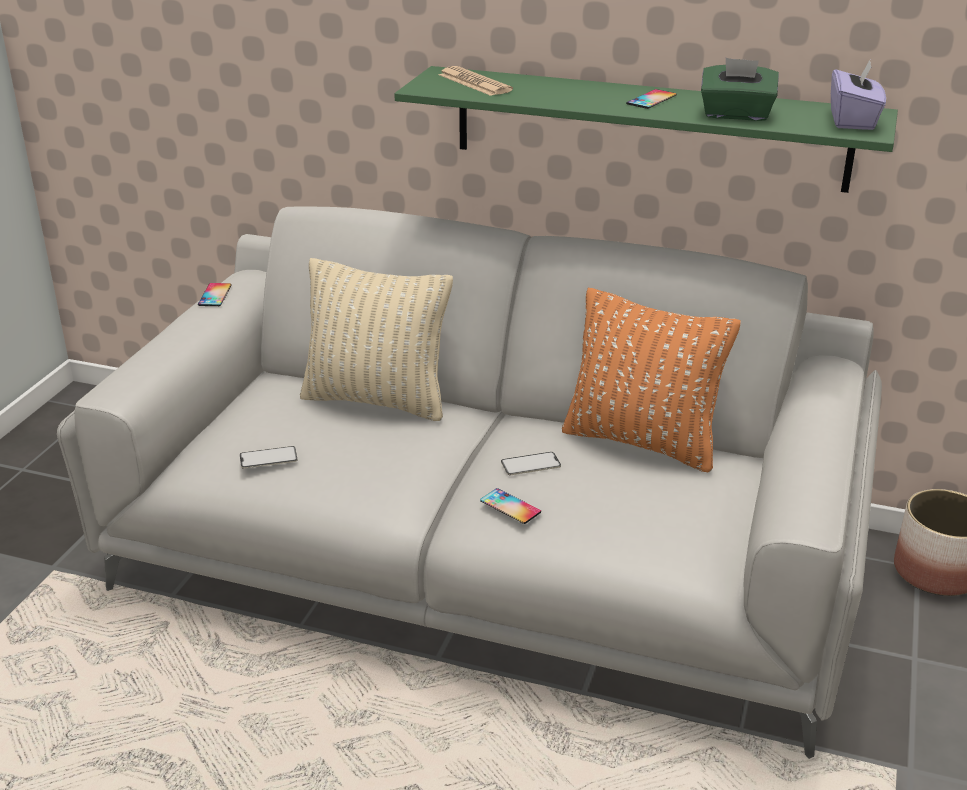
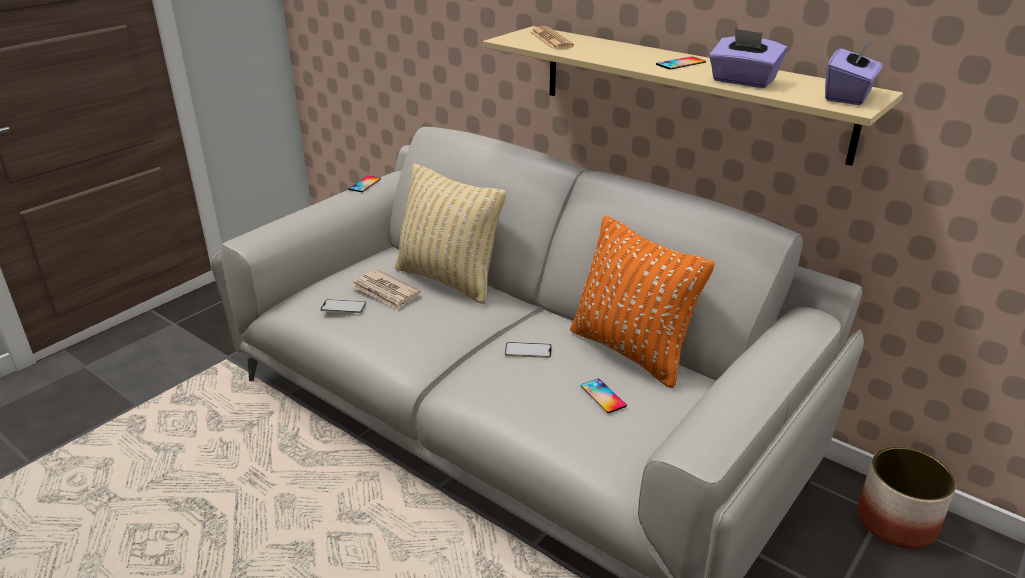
camera: 20 degrees right, 0 degrees up
green shelf [394,66,898,193] -> beige shelf [483,26,903,166]
phone [480,488,541,524] -> phone moved to [580,379,627,413]
green tissue box [701,58,779,121] -> purple tissue box [709,28,787,88]
none -> newspaper [352,269,421,310]

